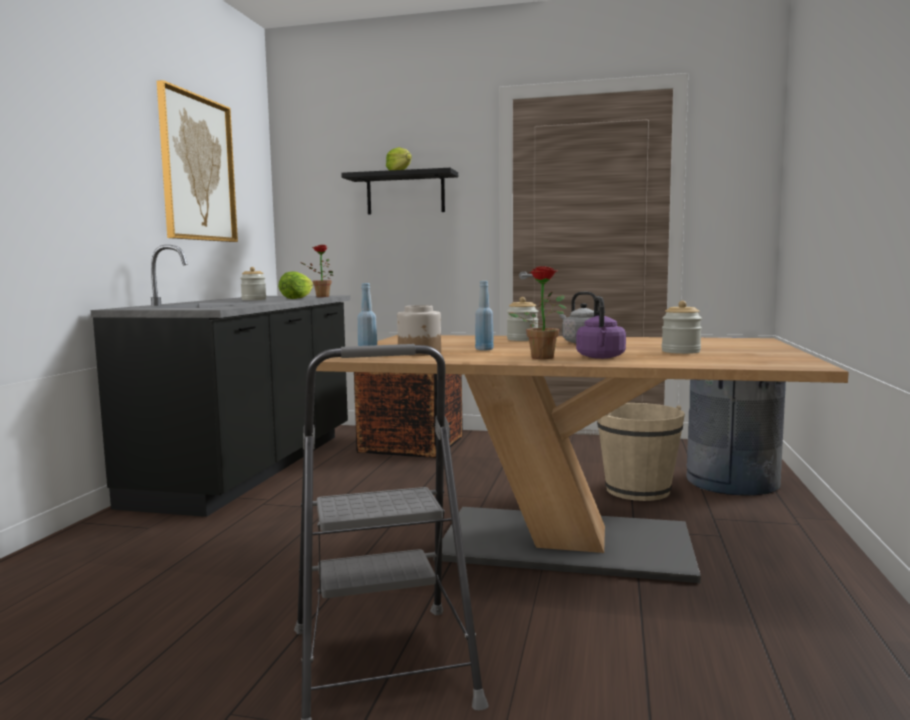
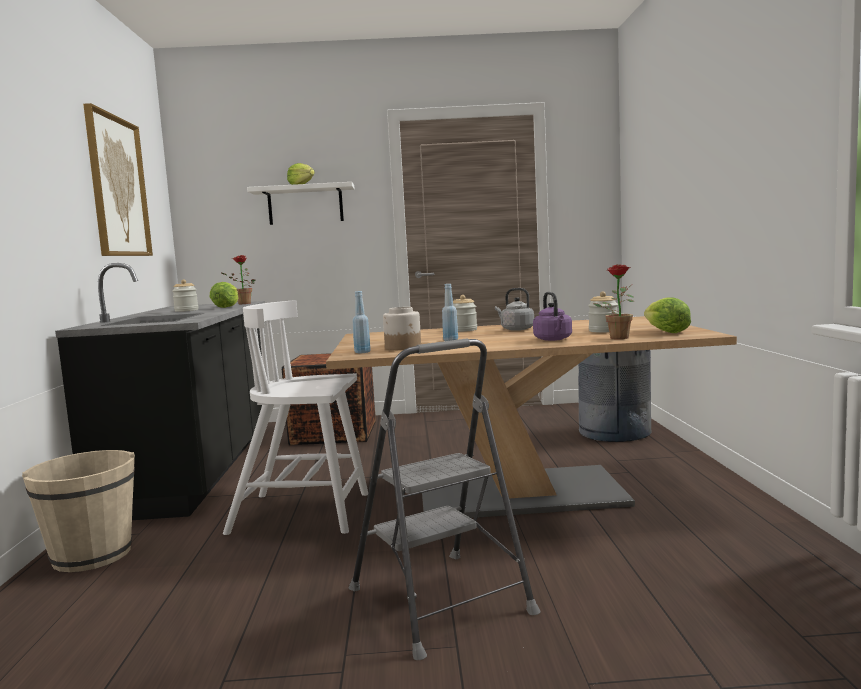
camera: 15 degrees left, 0 degrees up
black shelf [341,168,458,215] -> white shelf [247,182,354,225]
potted plant [508,266,567,359] -> potted plant moved to [594,265,635,339]
beige bucket [597,403,685,501] -> beige bucket moved to [22,450,135,572]
none -> white chair [223,300,368,535]
none -> lettuce [644,297,691,333]

